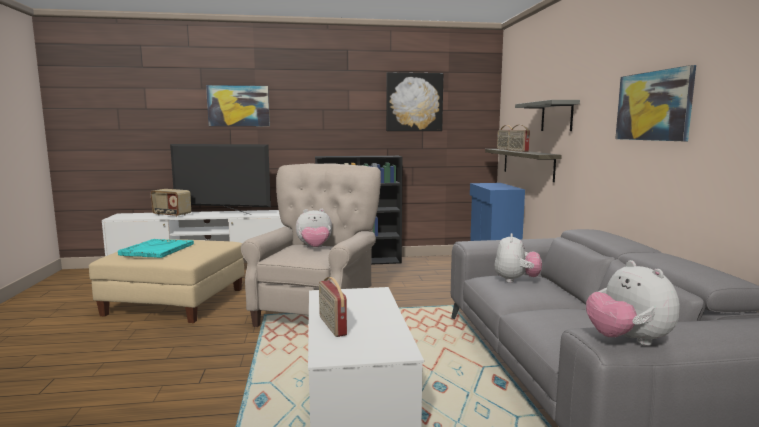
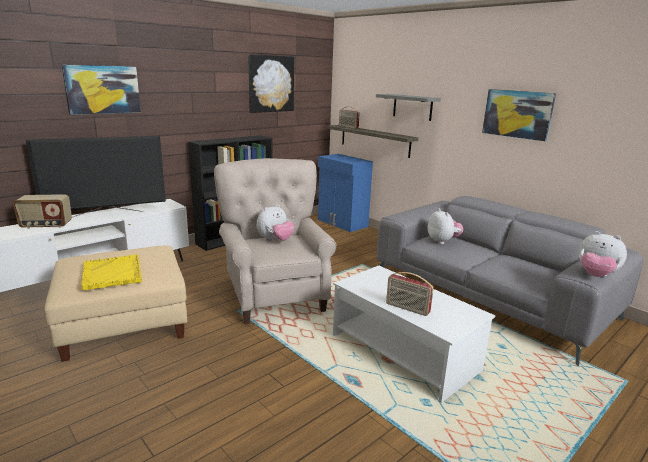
camera: 35 degrees left, 10 degrees up
turquoise tray [118,239,194,258] -> yellow tray [81,254,142,290]
radio [508,125,530,152] -> none

